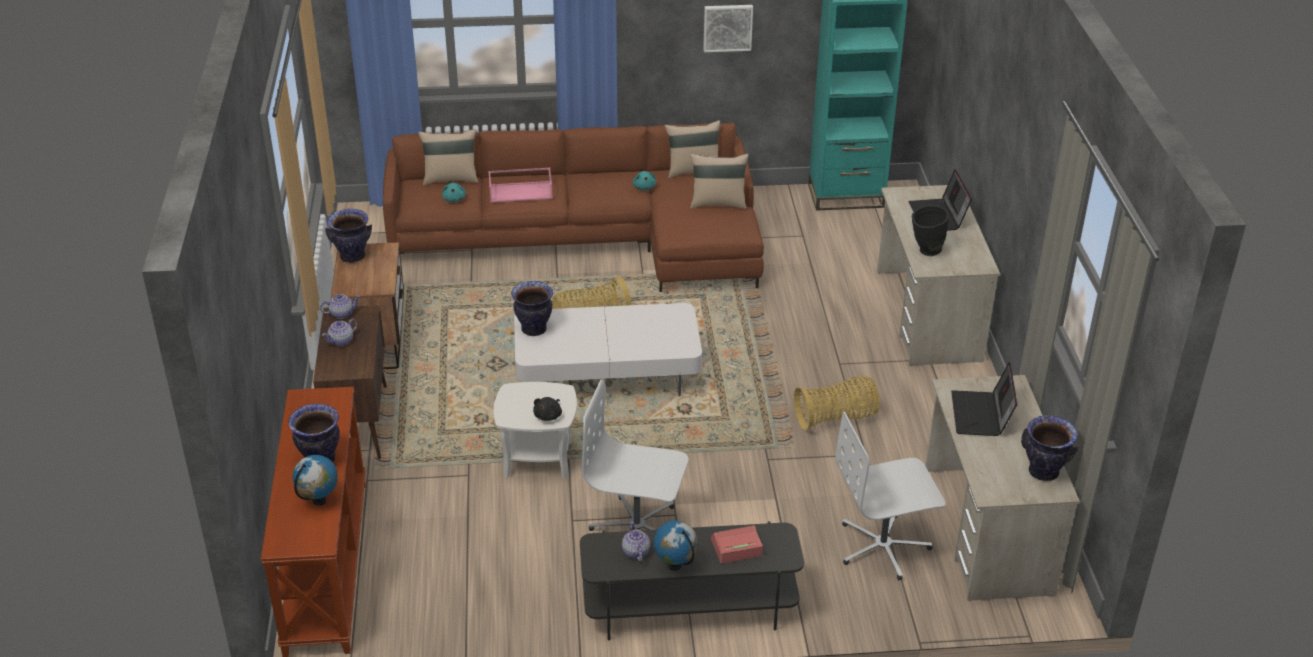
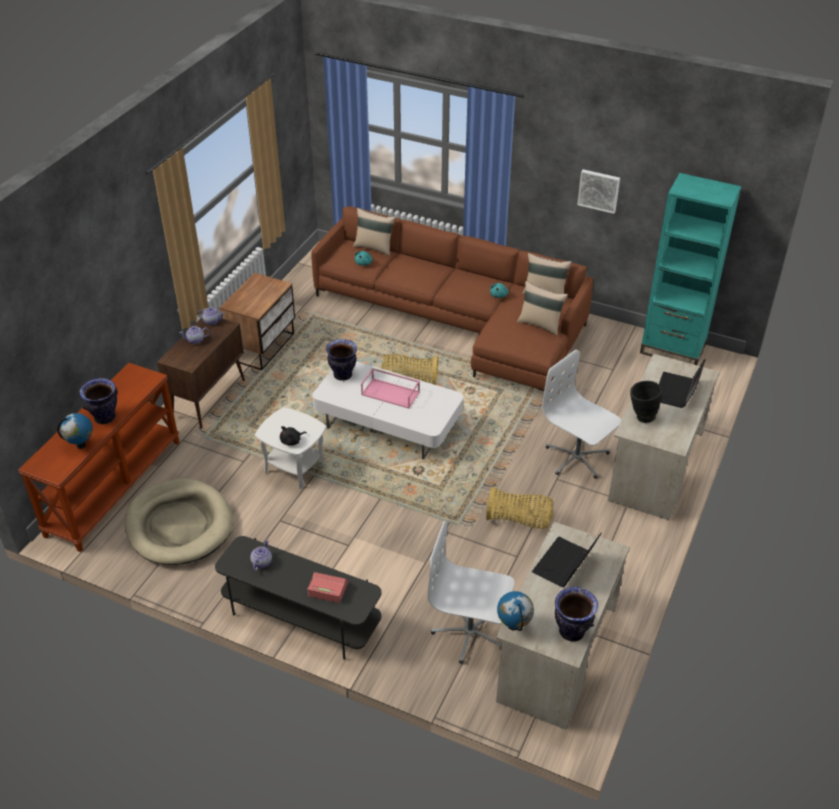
camera: 30 degrees right, 5 degrees up
vase [325,209,372,263] -> none
pink tray [488,168,553,203] -> pink tray moved to [361,368,420,409]
white office chair [582,380,688,531] -> white office chair moved to [542,350,621,479]
globe [654,520,698,571] -> globe moved to [497,591,534,631]
none -> beige dog bed [125,478,233,565]

